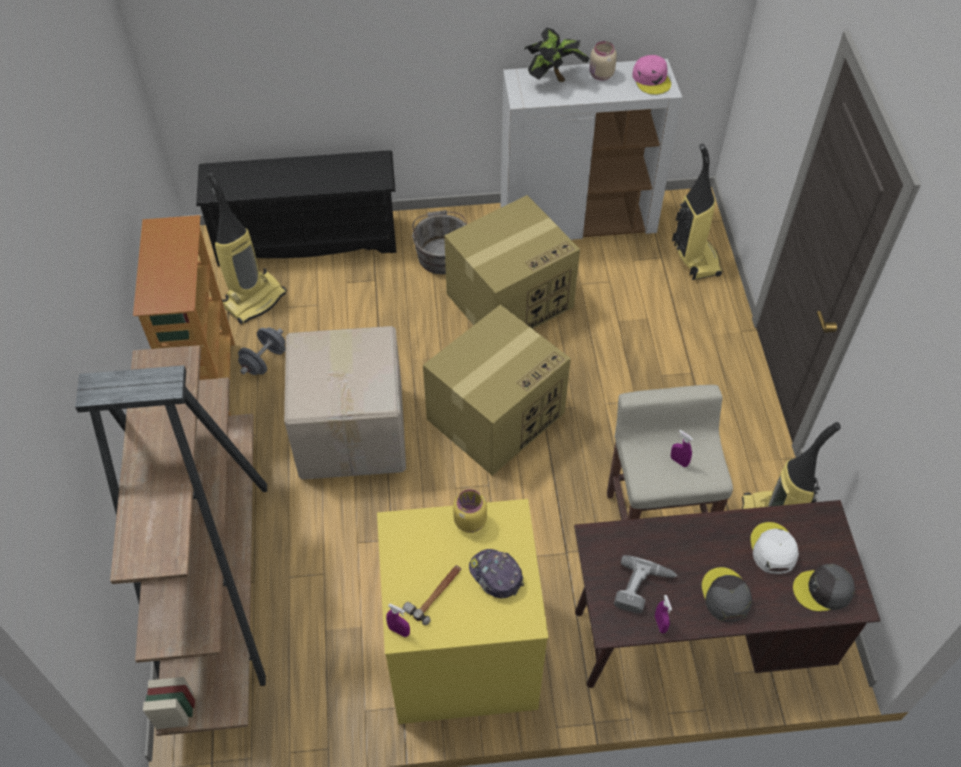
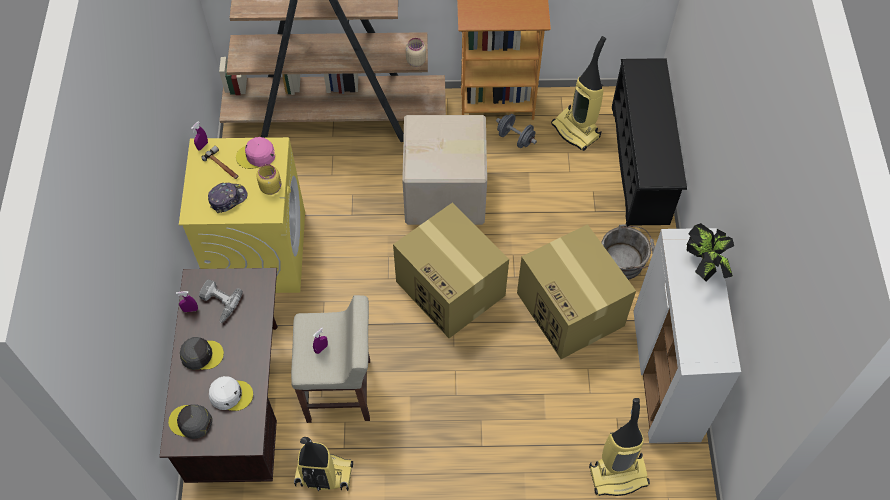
camera: 95 degrees right, 5 degrees up
beige jar [589,41,617,81] -> beige jar moved to [406,38,426,67]
pink cap [632,55,671,95] -> pink cap moved to [236,137,275,169]
grey cap [793,564,855,611] -> grey cap turned 75 degrees counterclockwise [168,404,212,439]

